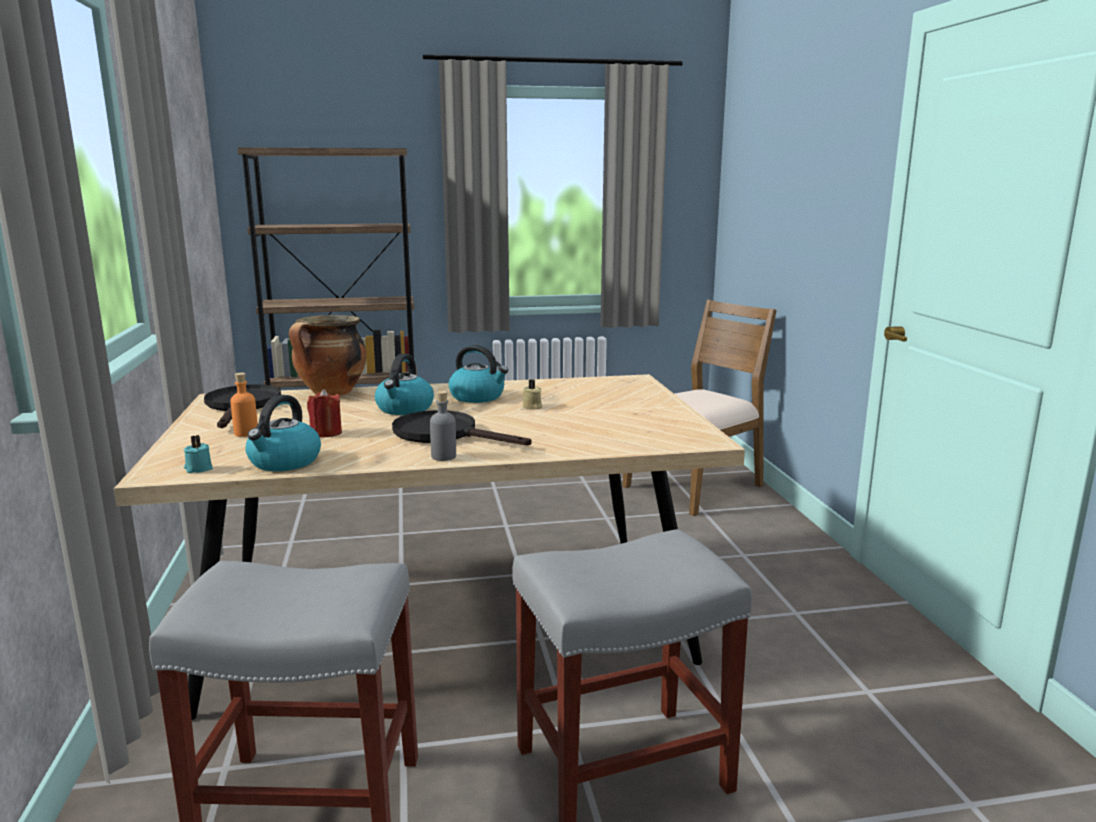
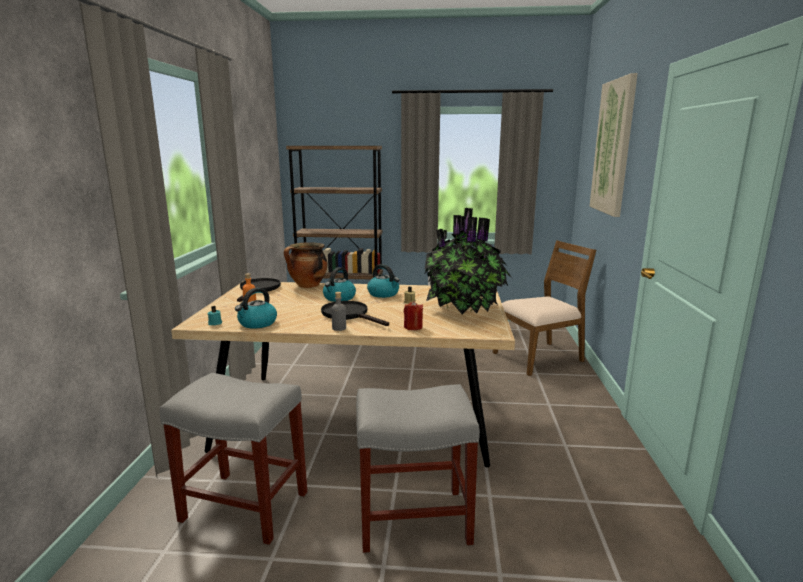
camera: 15 degrees right, 0 degrees up
red candle [307,389,342,437] -> red candle moved to [404,301,423,330]
none -> potted plant [425,208,512,315]
none -> picture [589,73,638,217]

